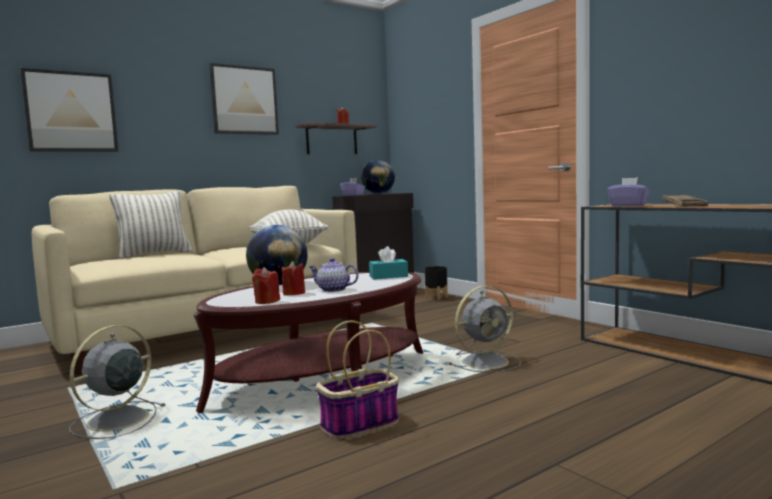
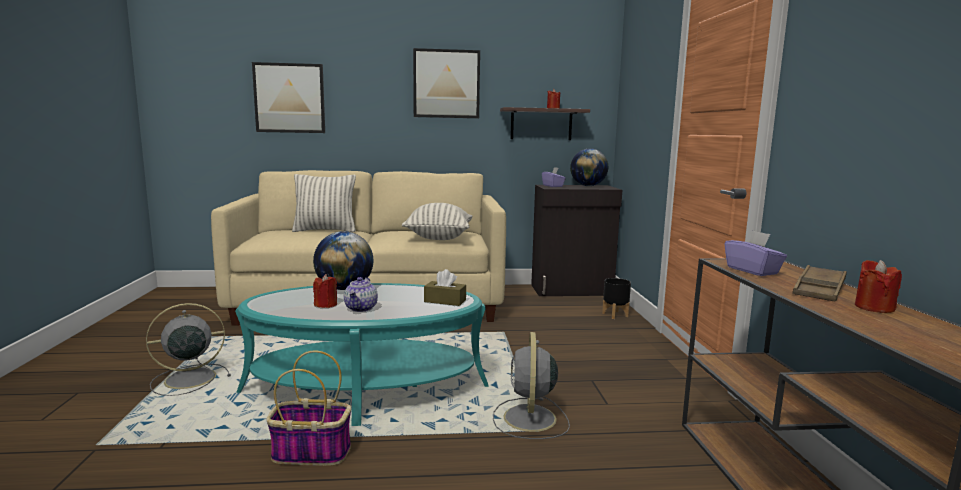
camera: 30 degrees right, 5 degrees up
brown coffee table [194,272,423,413] -> turquoise coffee table [235,283,489,426]
red candle [252,267,280,304] -> red candle moved to [855,260,902,313]
teapot [308,258,359,292] -> teapot turned 135 degrees counterclockwise [344,277,378,312]
turquoise tissue box [369,246,408,279] -> brown tissue box [424,269,466,306]
grey fan [449,285,522,373] -> grey fan turned 90 degrees clockwise [493,332,570,439]

